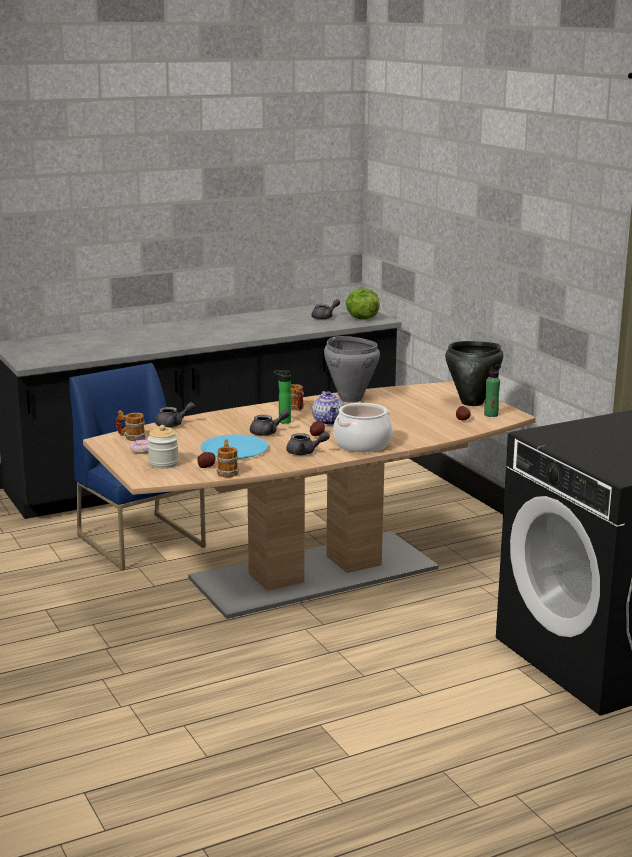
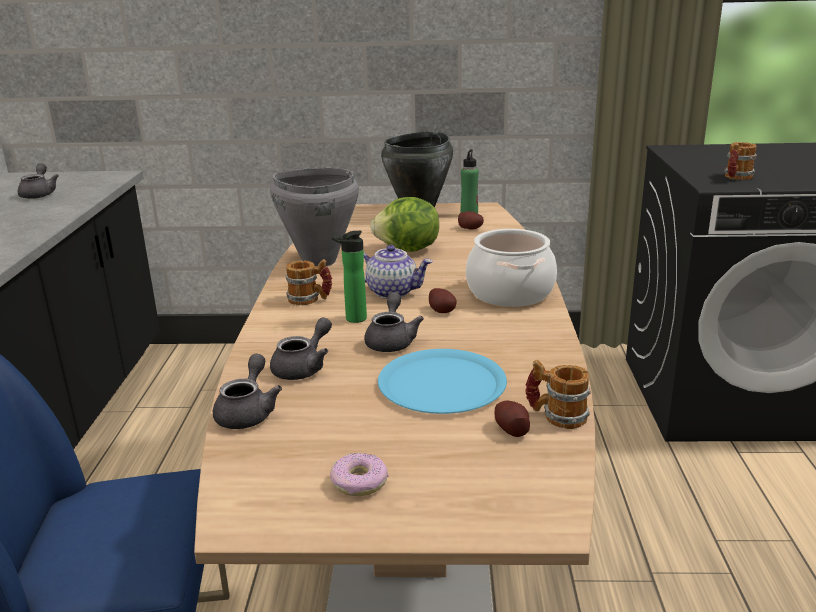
camera: 60 degrees left, 5 degrees up
mug [116,410,146,441] -> mug moved to [724,142,757,180]
jar [147,425,179,469] -> none
grey teapot [286,432,330,455] -> grey teapot moved to [270,317,332,380]
lettuce [346,288,380,319] -> lettuce moved to [370,197,439,252]

